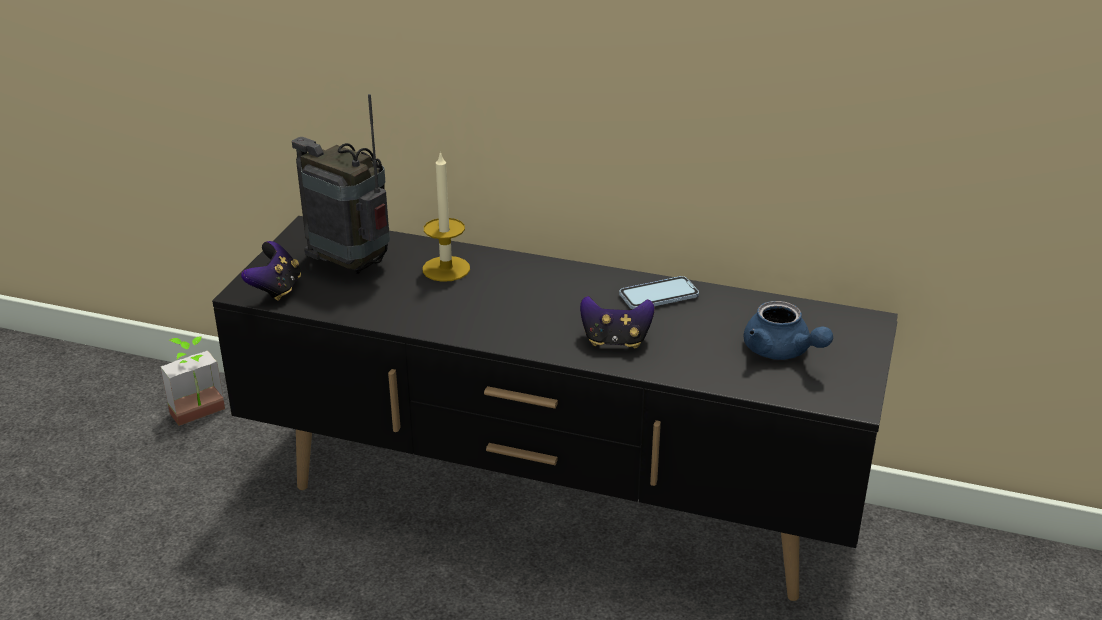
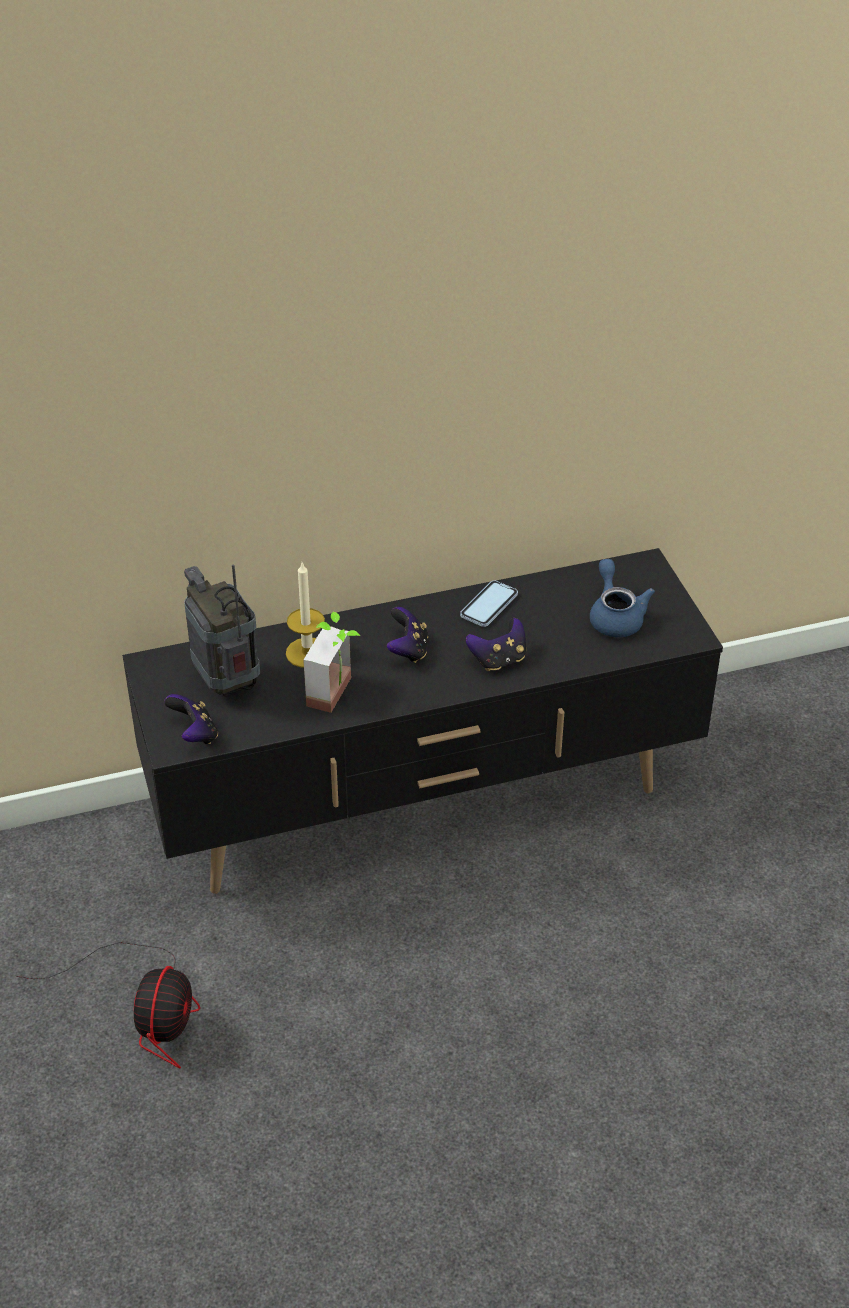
camera: 35 degrees left, 10 degrees up
potted plant [160,336,225,426] -> potted plant moved to [303,612,360,713]
radio [292,94,390,274] -> radio turned 60 degrees clockwise [184,564,260,696]
blue teapot [743,301,833,360] -> blue teapot turned 120 degrees counterclockwise [590,559,655,637]
none -> fan [16,942,200,1068]
none -> game controller [387,607,428,663]

